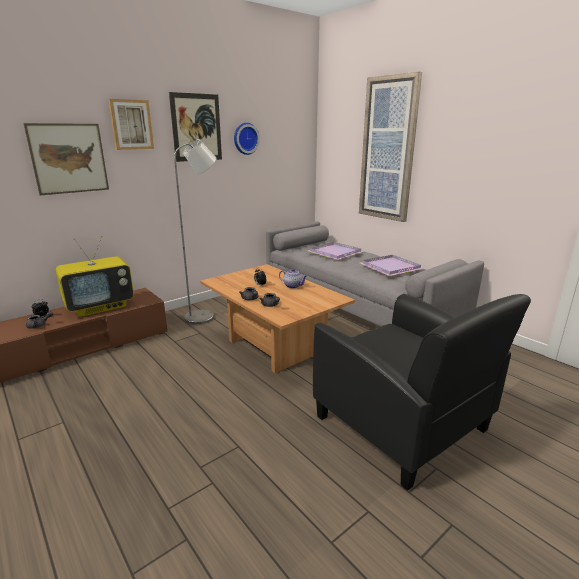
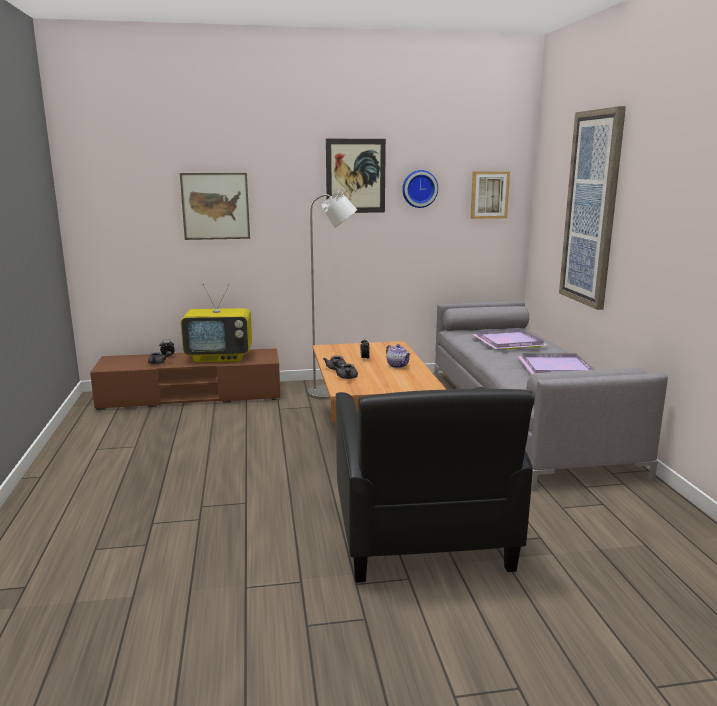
camera: 30 degrees right, 5 degrees down
picture [108,99,154,150] -> picture moved to [470,171,510,219]

